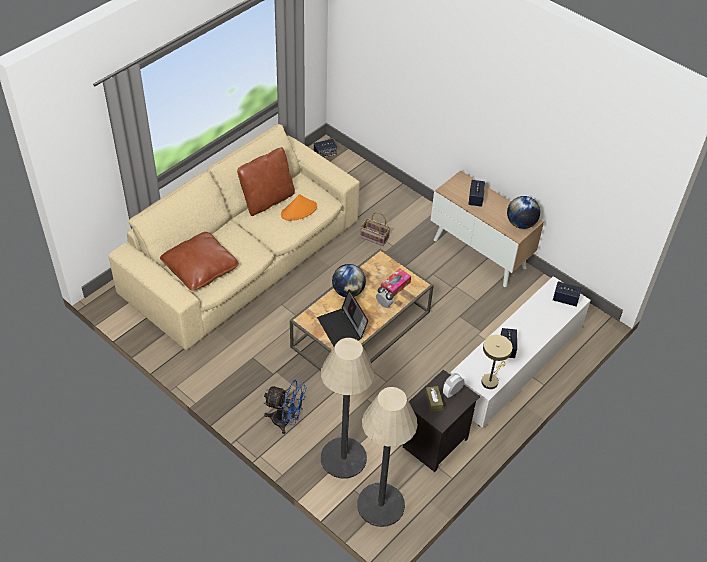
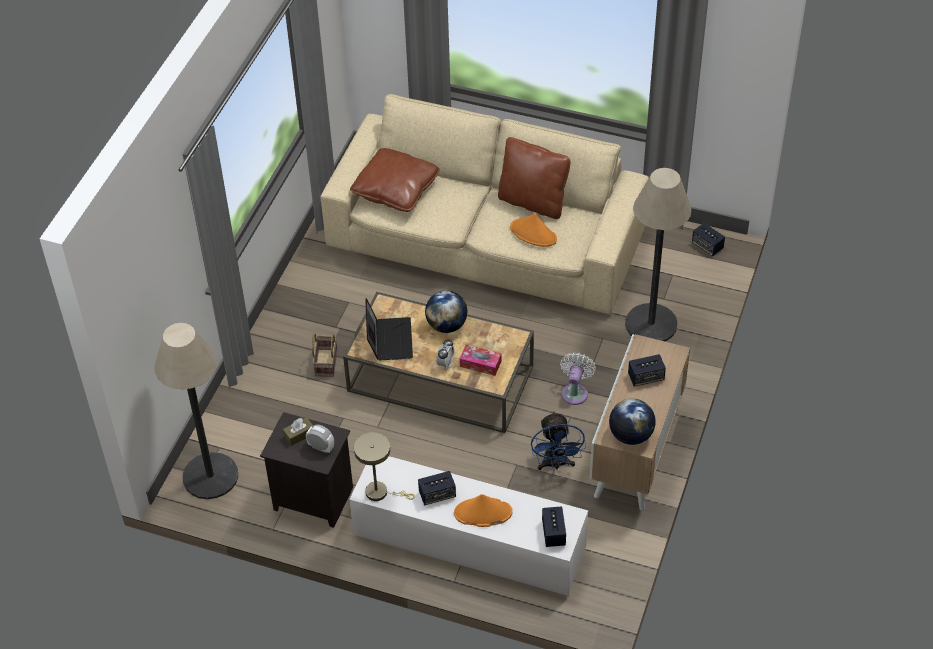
camera: 70 degrees right, 0 degrees up
blue fan [264,380,307,434] -> blue fan moved to [531,411,586,470]
laptop [317,289,368,346] -> laptop turned 135 degrees clockwise [365,298,413,360]
floor lamp [321,338,374,479] -> floor lamp moved to [625,168,692,341]
basket [360,212,391,246] -> basket moved to [312,333,337,377]
none -> orange hat [454,494,513,527]
none -> white fan [560,352,596,405]

